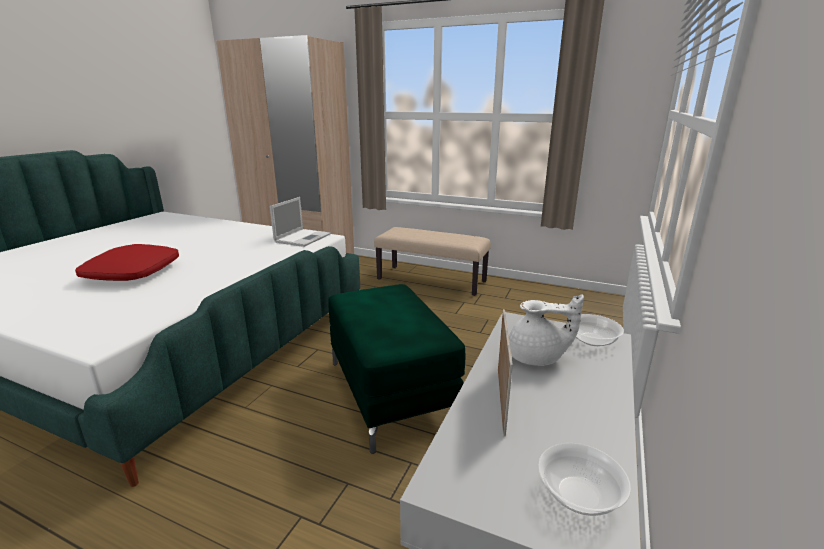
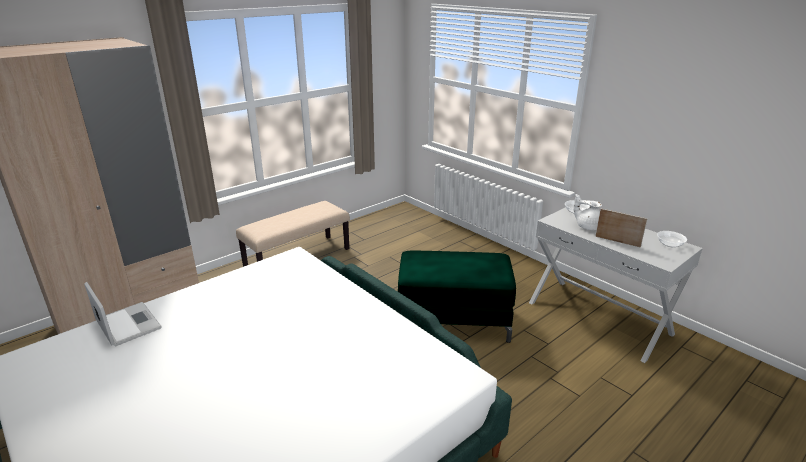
camera: 65 degrees left, 5 degrees up
red pillow [75,244,179,281] -> none
laptop [270,197,331,247] -> laptop moved to [84,282,162,347]
white teapot [509,294,584,366] -> white teapot turned 90 degrees counterclockwise [573,194,602,230]

